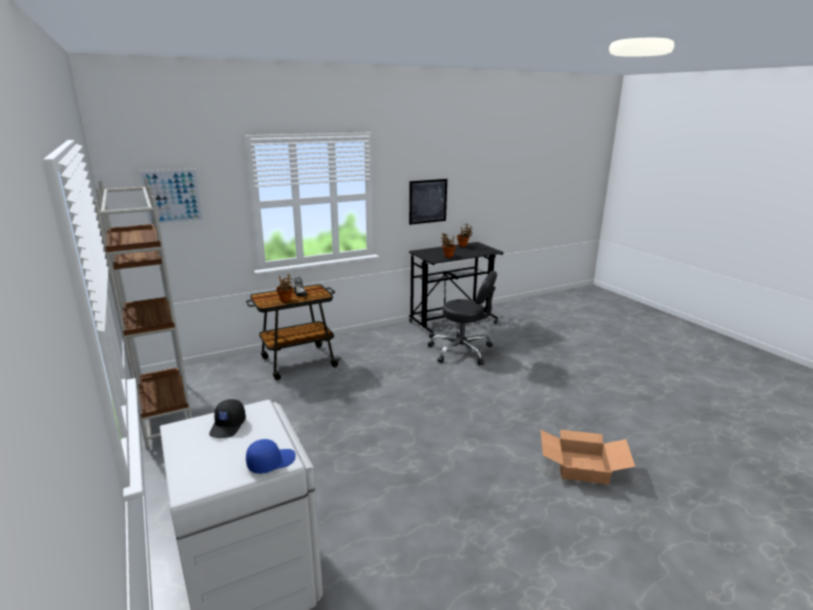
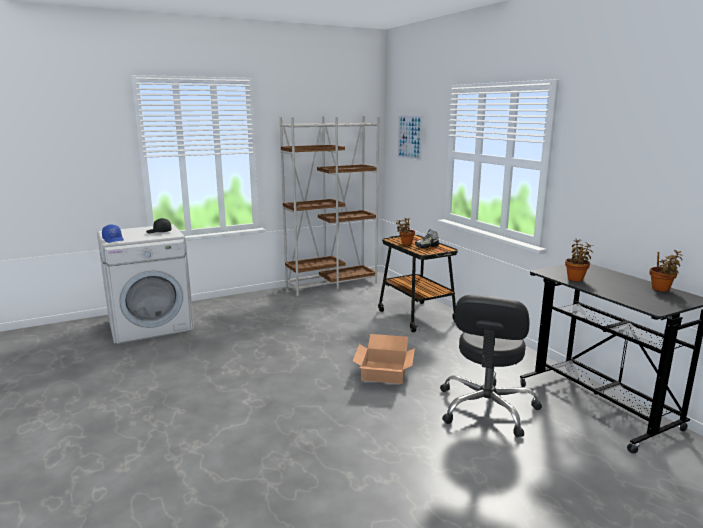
camera: 90 degrees right, 5 degrees down
picture [409,179,447,225] -> none
cardboard box [541,430,635,484] -> cardboard box moved to [353,334,415,384]

